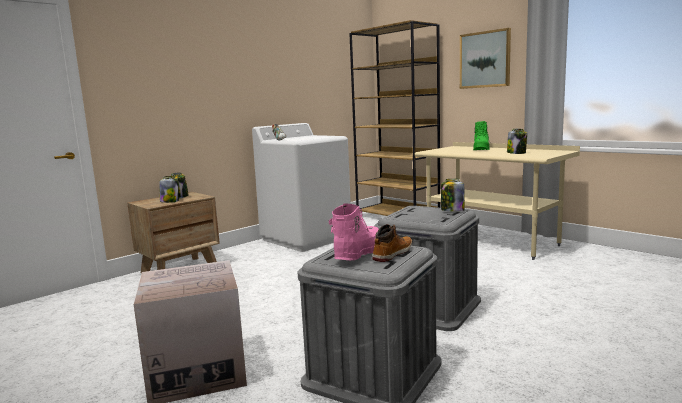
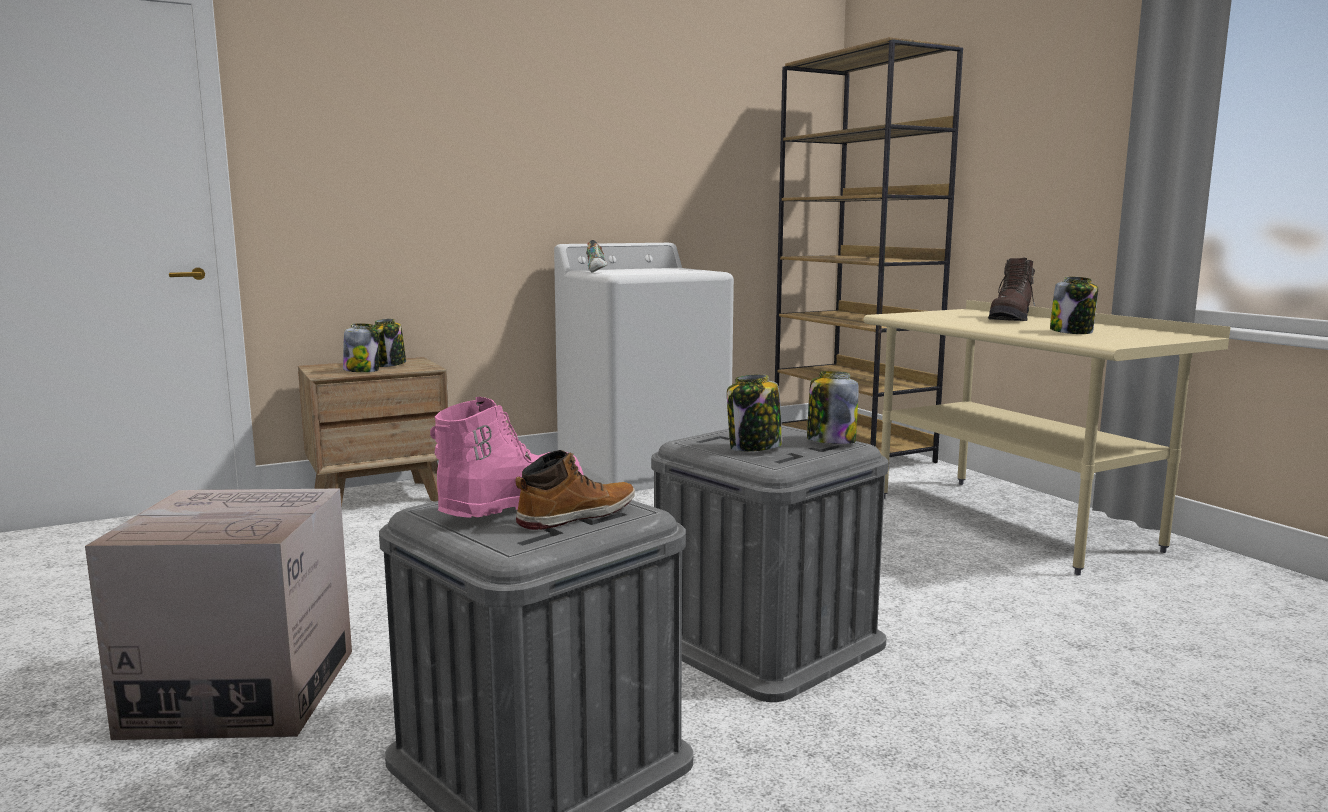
camera: 15 degrees right, 0 degrees up
picture [460,28,511,89] -> none
green boot [473,121,490,150] -> brown boot [988,258,1035,321]
none -> jar [727,374,783,452]

